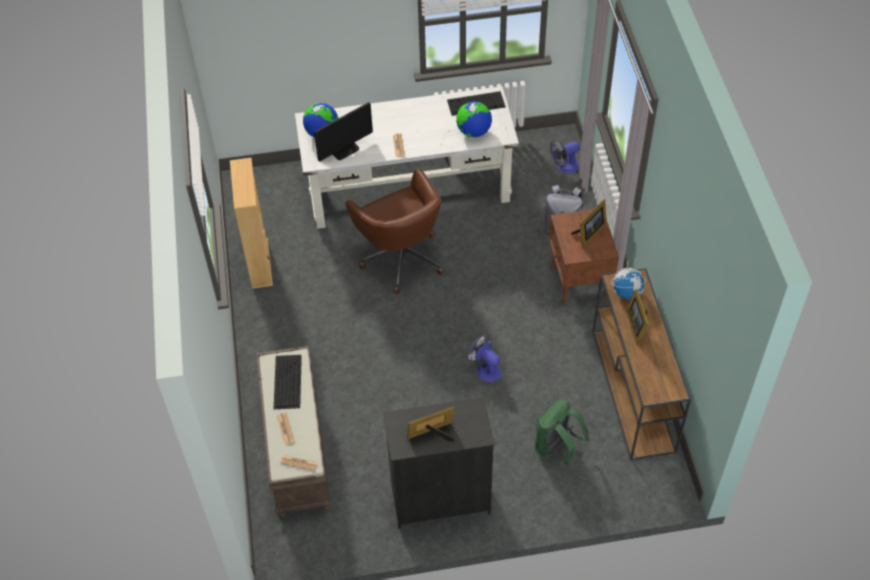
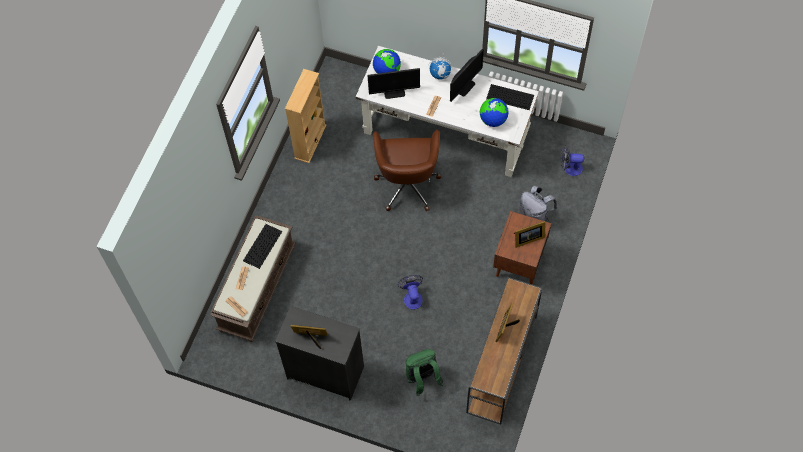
camera: 30 degrees right, 10 degrees up
globe [611,260,646,299] -> globe moved to [429,52,453,79]
none -> monitor [450,49,484,102]

